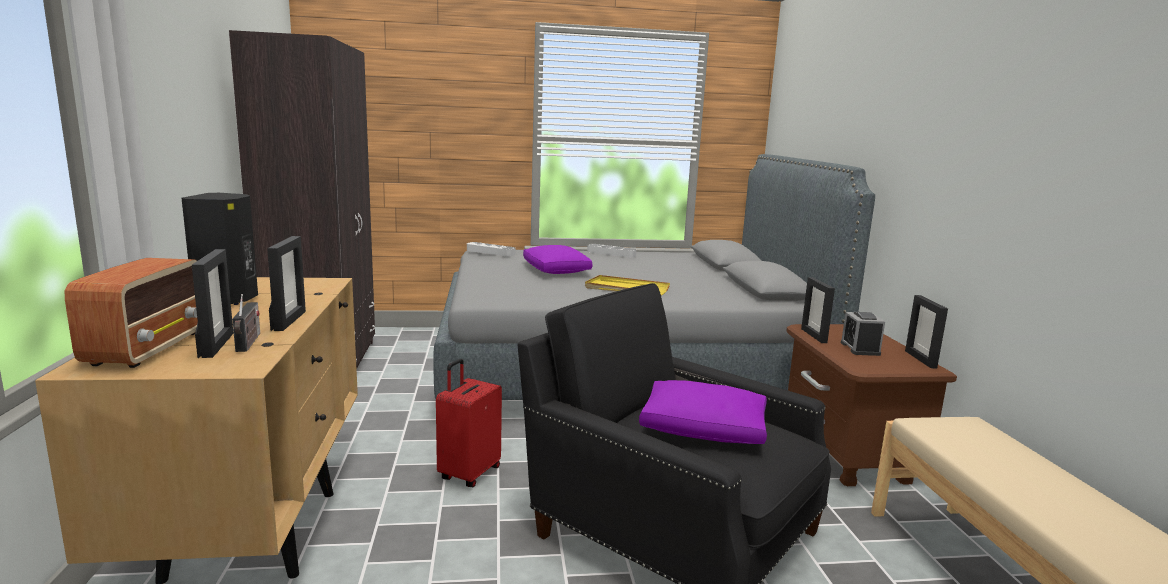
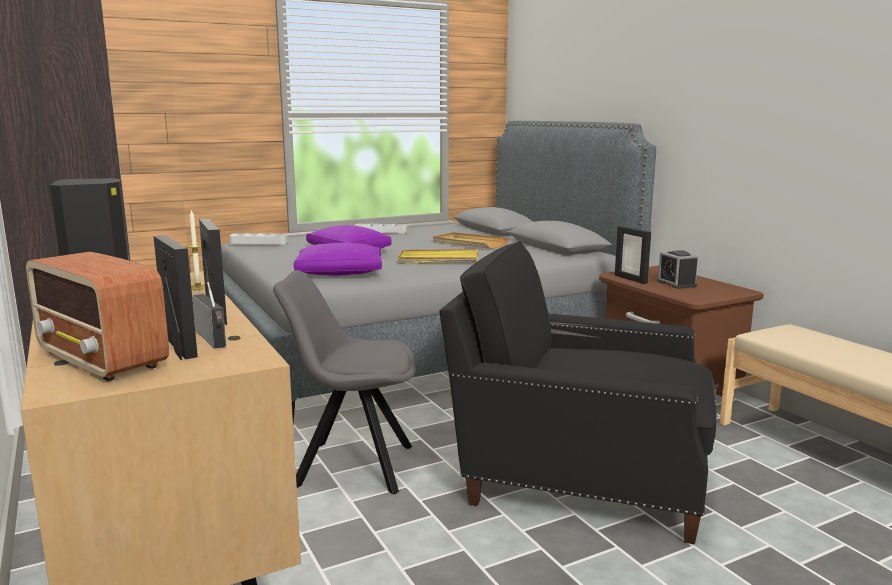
camera: 20 degrees left, 0 degrees up
radio [65,258,198,368] -> radio turned 150 degrees clockwise [26,252,169,381]
red suitcase [436,359,502,487] -> grey chair [273,270,416,494]
purple pillow [639,380,767,444] -> purple pillow moved to [294,243,382,276]
picture frame [905,295,948,368] -> none
none -> candle [185,210,205,290]
none -> beige tray [433,232,509,249]

